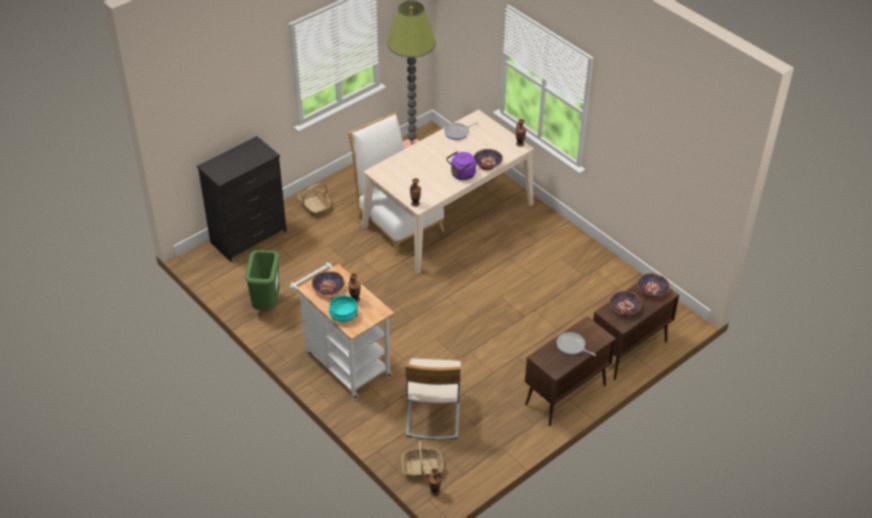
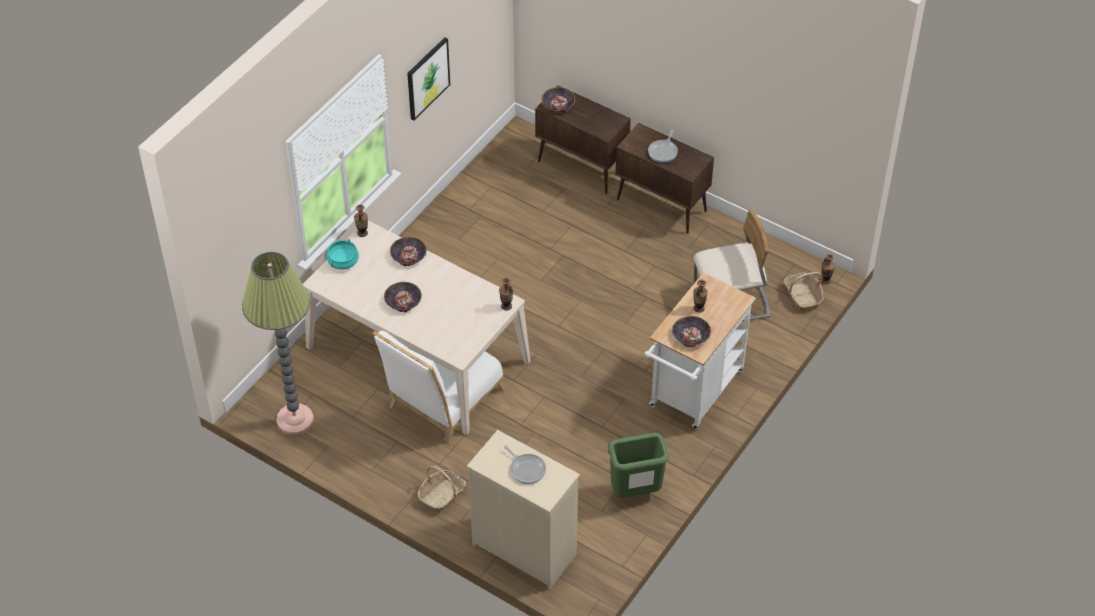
camera: 105 degrees left, 5 degrees up
black dresser [197,136,287,262] -> beige dresser [467,430,580,590]
turquoise cooking pot [329,296,358,322] -> turquoise cooking pot moved to [327,239,359,270]
frying pan [444,123,479,140] -> frying pan moved to [504,445,546,484]
purple kettle [446,151,476,180] -> none
bowl [609,291,642,317] -> bowl moved to [384,282,422,312]
none -> picture [407,38,450,120]

